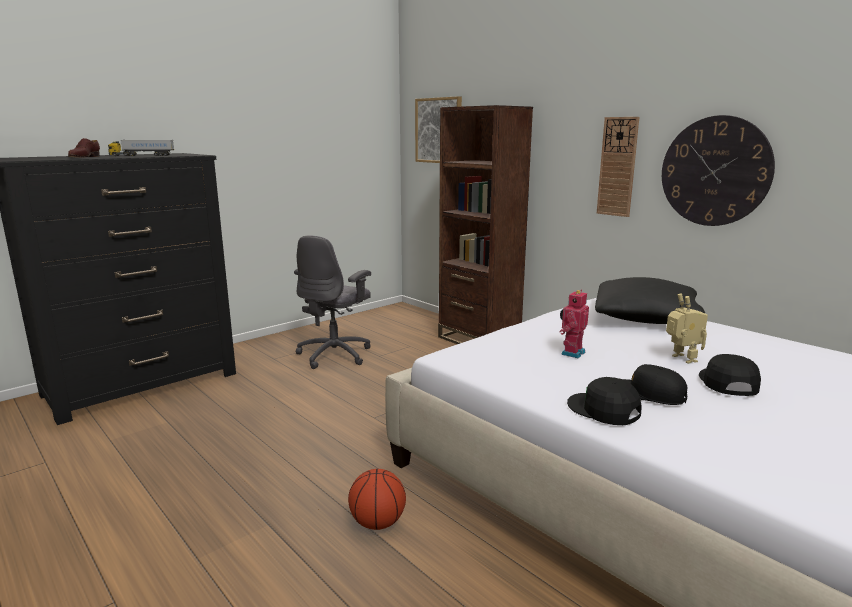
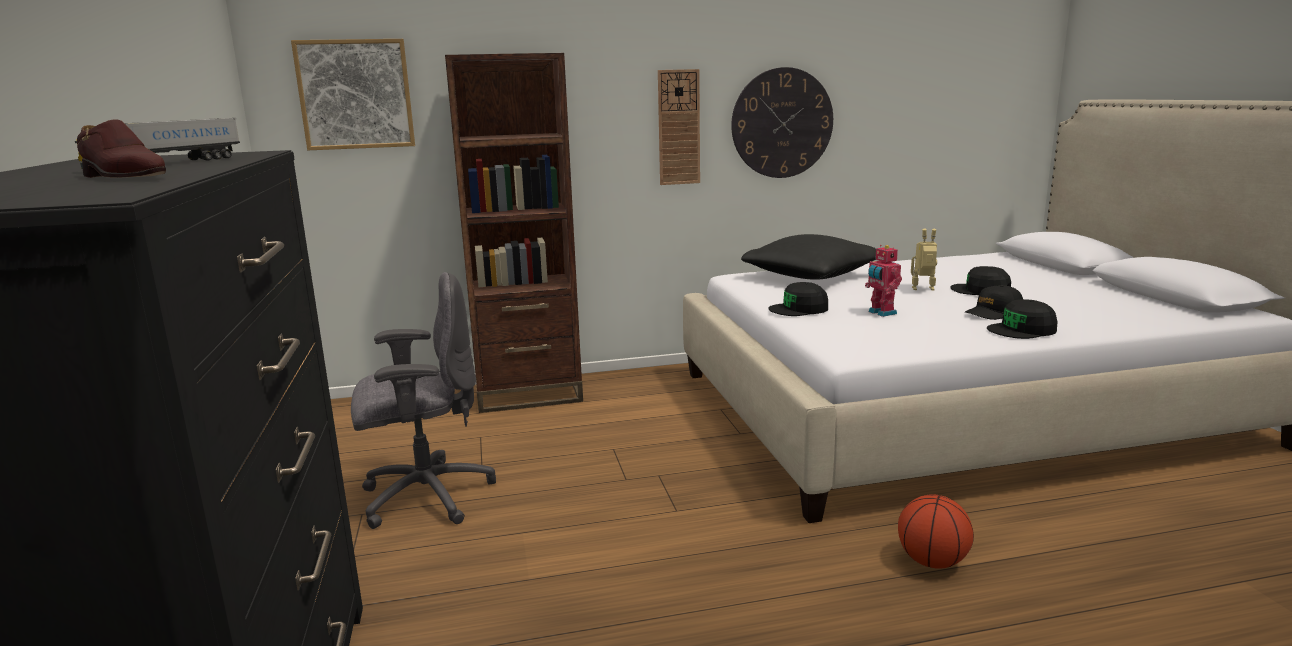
camera: 60 degrees left, 0 degrees up
grey office chair [294,235,371,369] -> grey office chair turned 75 degrees counterclockwise [351,272,496,529]
none -> black cap [768,282,828,316]

